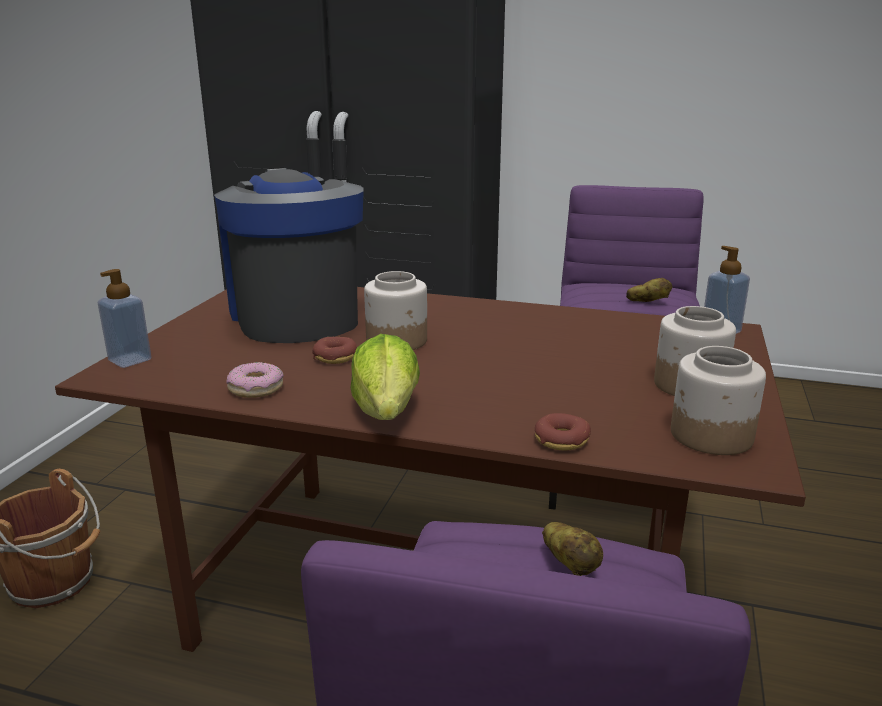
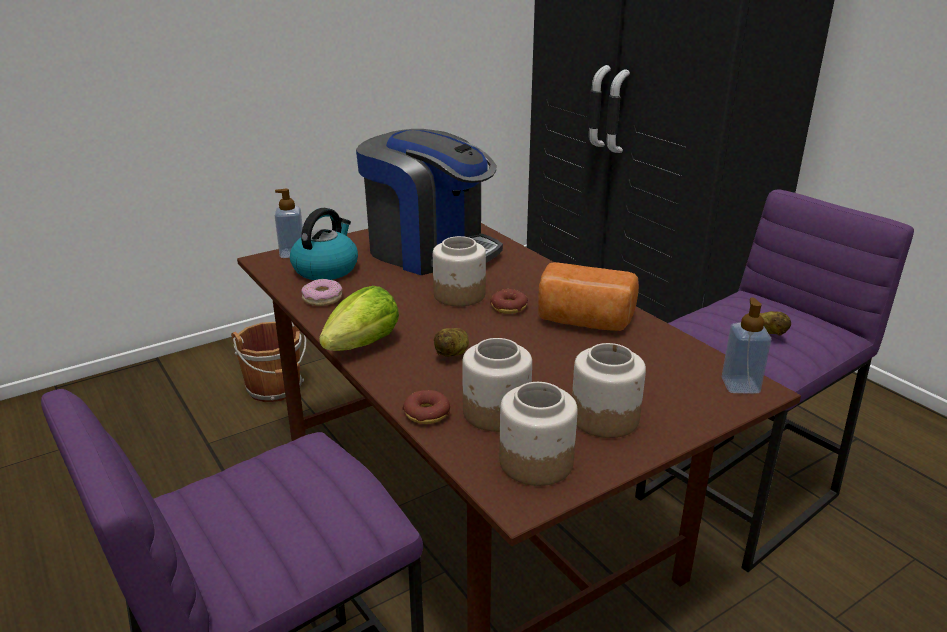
camera: 40 degrees right, 5 degrees up
coffee machine [214,168,364,343] -> coffee machine turned 105 degrees clockwise [356,129,503,275]
donut [312,337,357,364] -> donut moved to [490,289,528,314]
potato [542,522,603,576] -> potato moved to [434,328,469,357]
none -> kettle [290,208,358,280]
none -> jar [462,338,532,432]
none -> bread [538,262,639,331]

